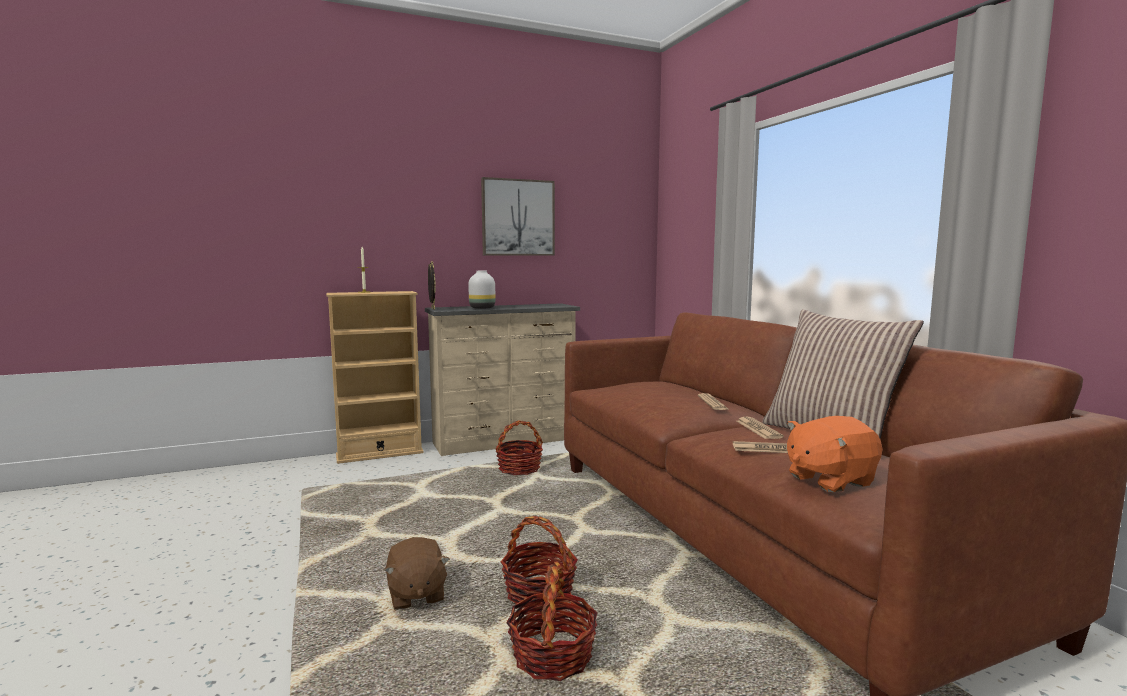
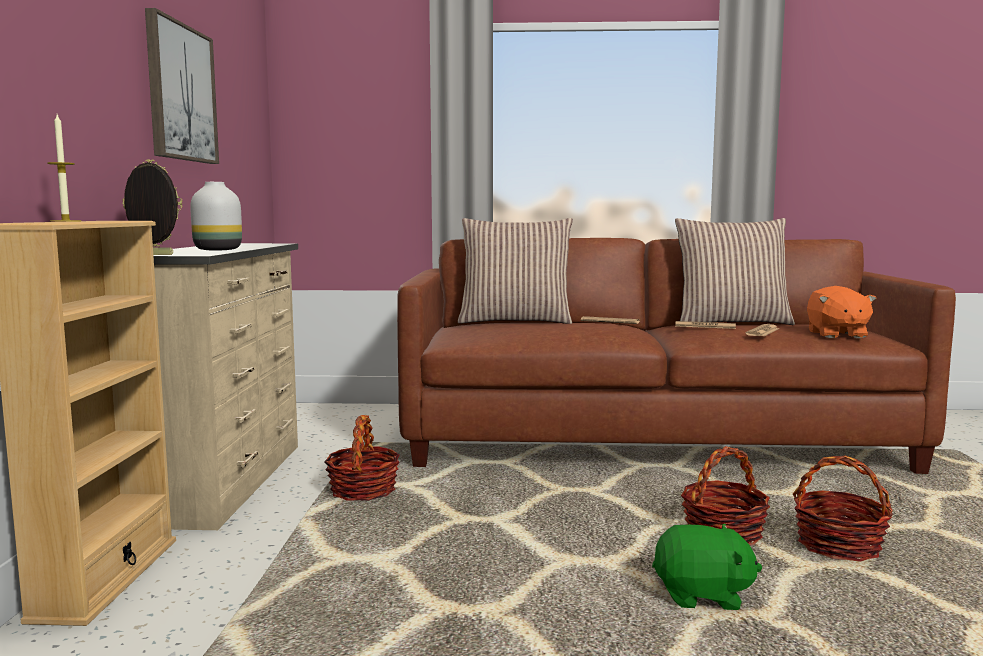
camera: 65 degrees left, 0 degrees up
brown plush toy [384,537,450,609] -> green plush toy [652,524,762,610]
none -> pillow [458,218,573,324]

